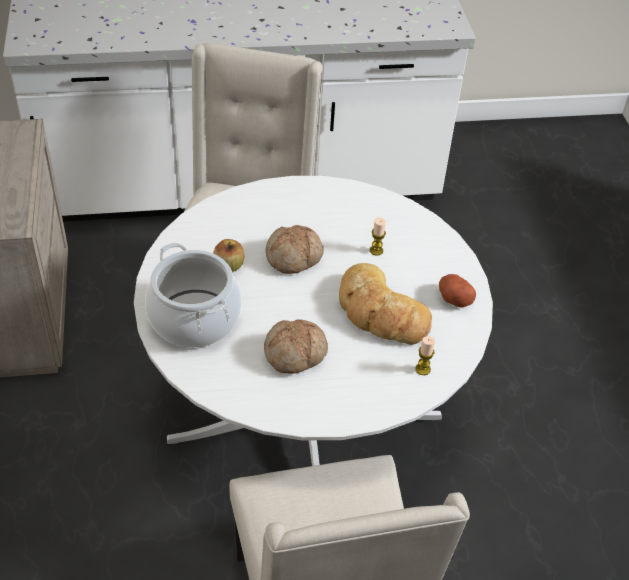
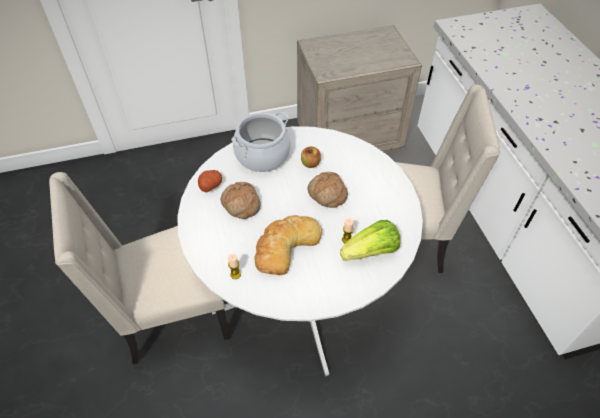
camera: 85 degrees right, 5 degrees up
potato [439,274,476,308] -> potato moved to [198,170,222,192]
none -> lettuce [340,220,400,261]

